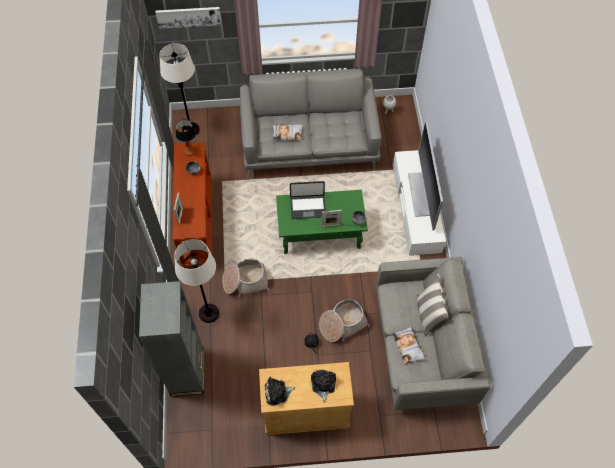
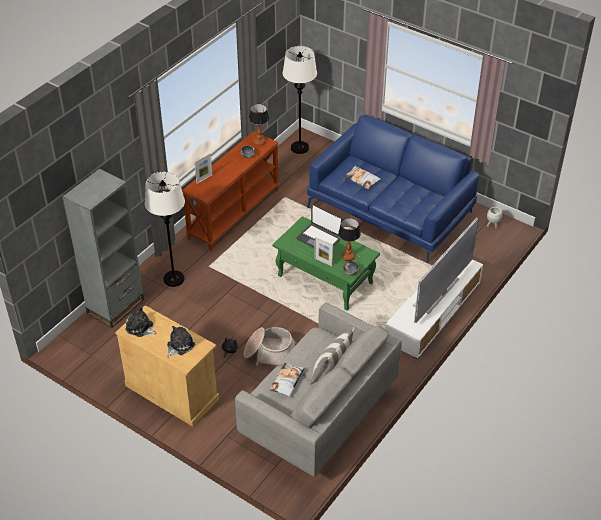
camera: 40 degrees right, 15 degrees down
picture [155,7,222,29] -> none
basket [222,259,269,297] -> none
grey sofa [240,69,381,180] -> blue sofa [307,115,479,262]
none -> table lamp [338,218,360,261]

